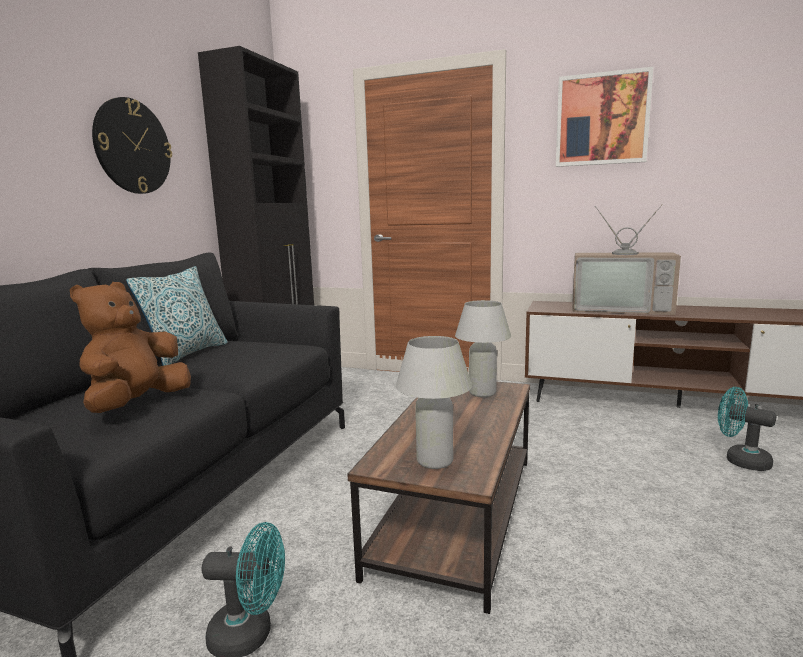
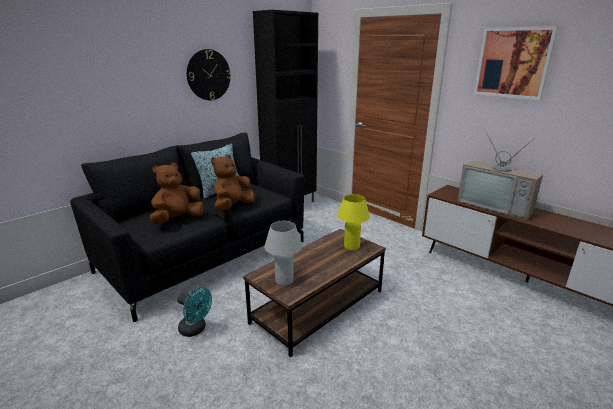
camera: 25 degrees right, 10 degrees up
white table lamp [455,300,511,397] -> yellow table lamp [337,194,370,251]
turquoise fan [718,387,777,471] -> none
none -> brown plush toy [211,155,255,211]

